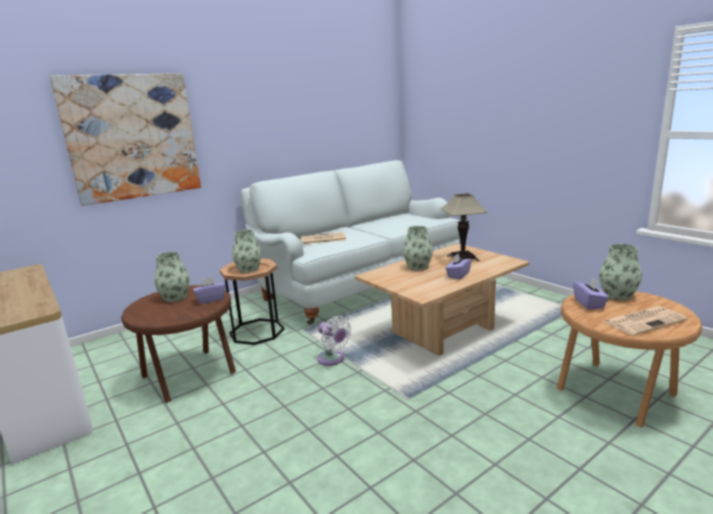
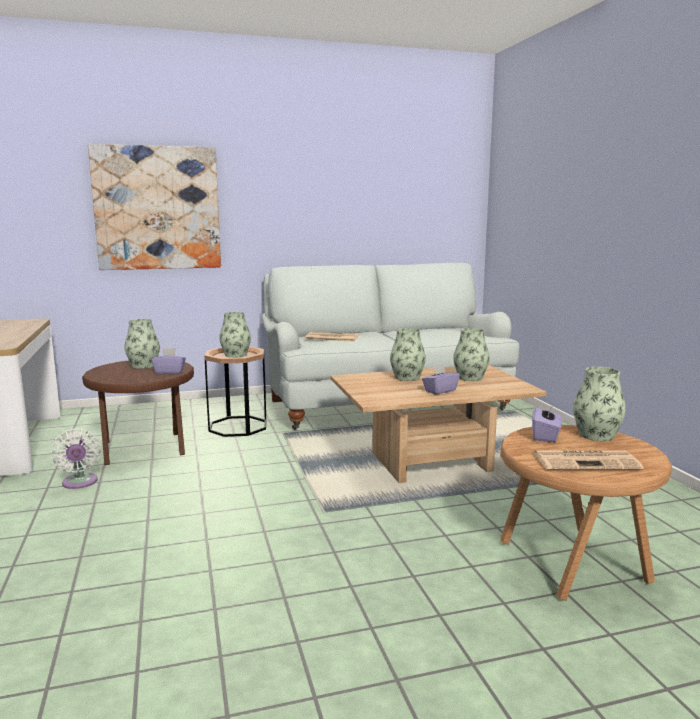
camera: 20 degrees right, 5 degrees down
white fan [317,316,352,366] -> white fan moved to [50,428,101,489]
table lamp [440,193,488,261] -> vase [453,328,490,381]

